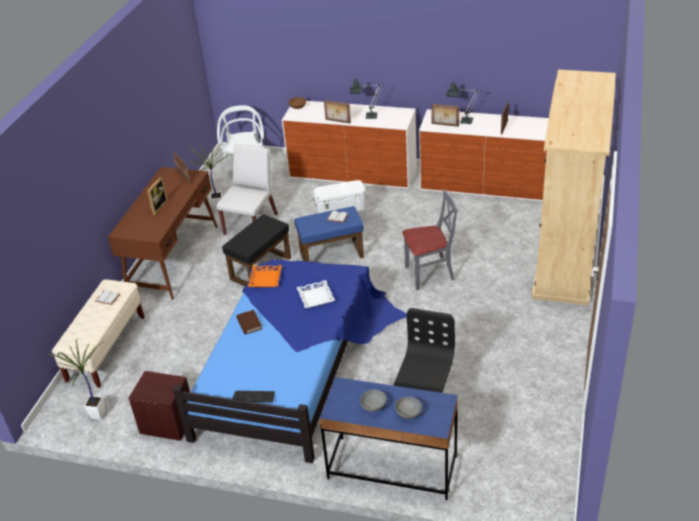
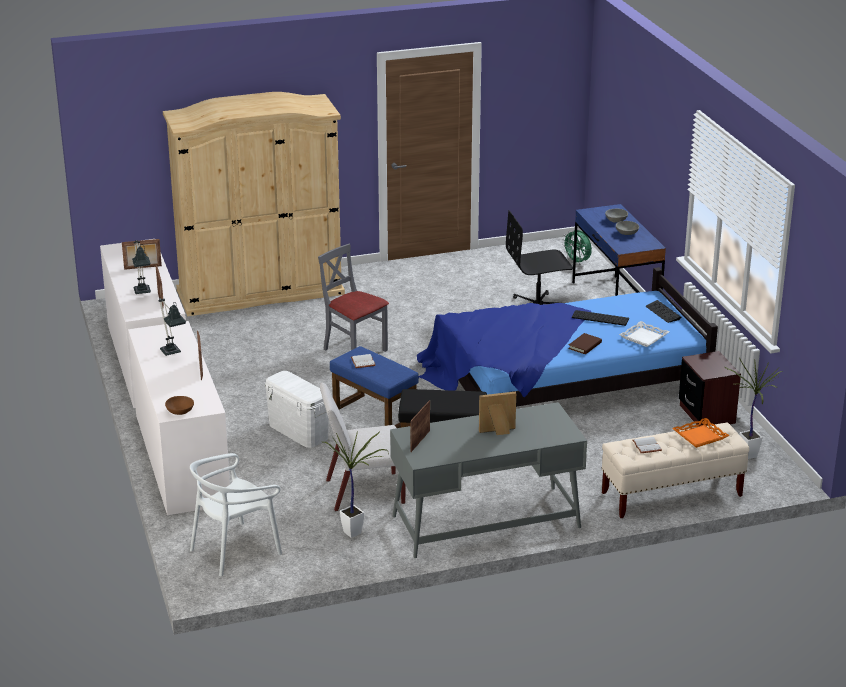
camera: 125 degrees left, 10 degrees down
brown desk [108,167,218,300] -> grey desk [390,402,587,558]
orange tray [248,265,282,287] -> orange tray moved to [673,418,730,448]
white tray [297,280,335,308] -> white tray moved to [619,321,669,347]
none -> green fan [562,230,592,265]
none -> keyboard [572,310,629,326]

